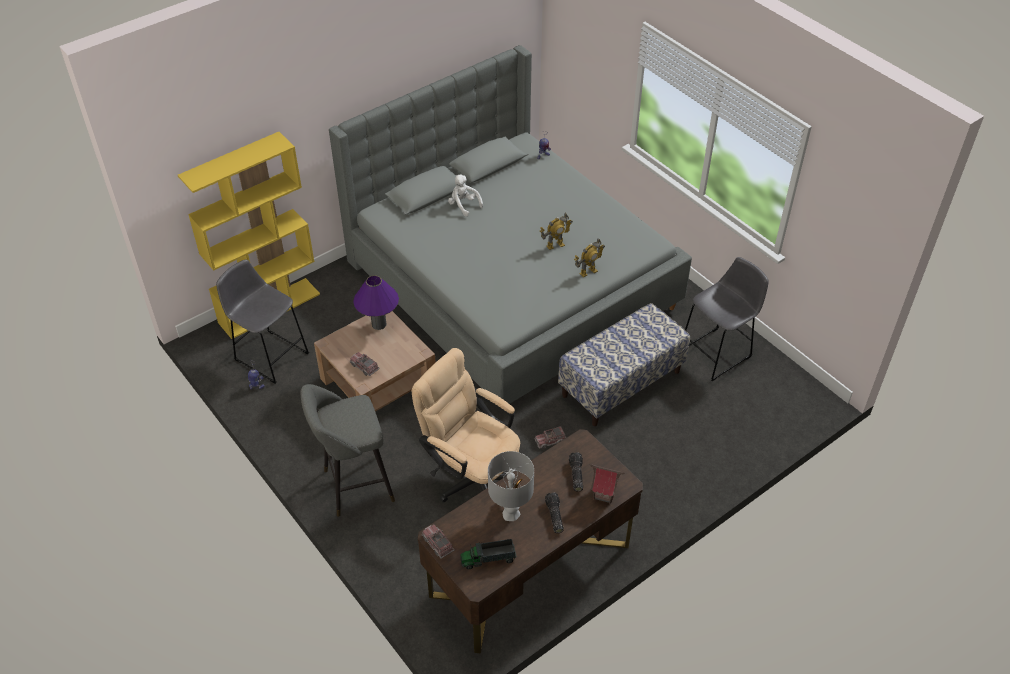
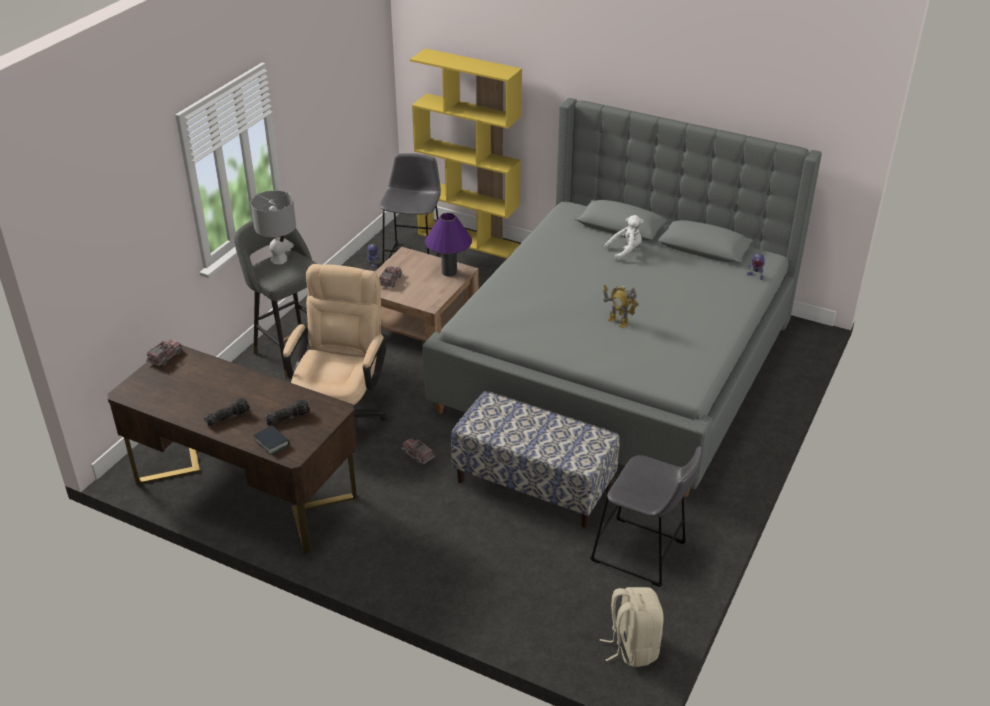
camera: 65 degrees right, 10 degrees down
white plush toy [448,175,483,217] -> white plush toy turned 45 degrees clockwise [604,215,643,261]
toy truck [460,539,517,569] -> none
grey table lamp [488,451,534,521] -> grey table lamp moved to [251,190,296,264]
toy robot [574,238,605,277] -> none
toy house [590,464,625,504] -> book [254,425,289,455]
none -> beige backpack [600,587,664,667]

